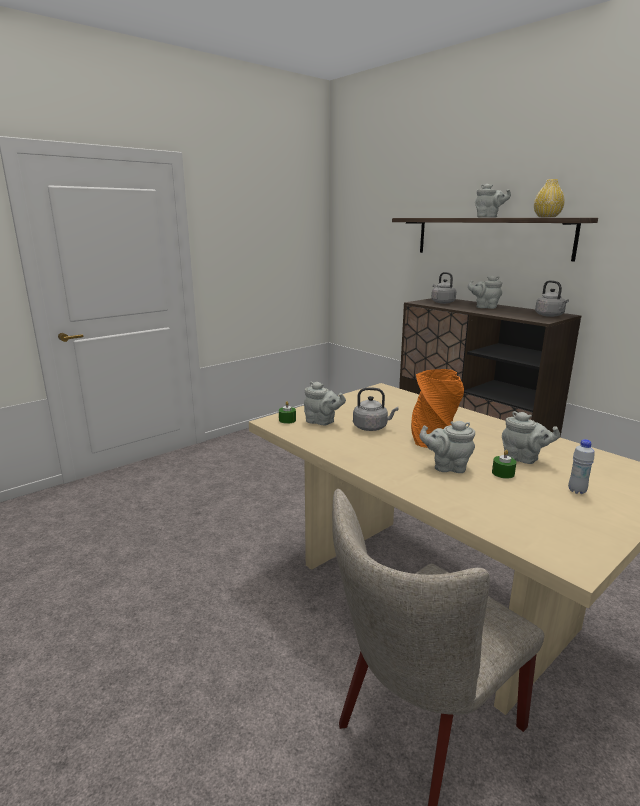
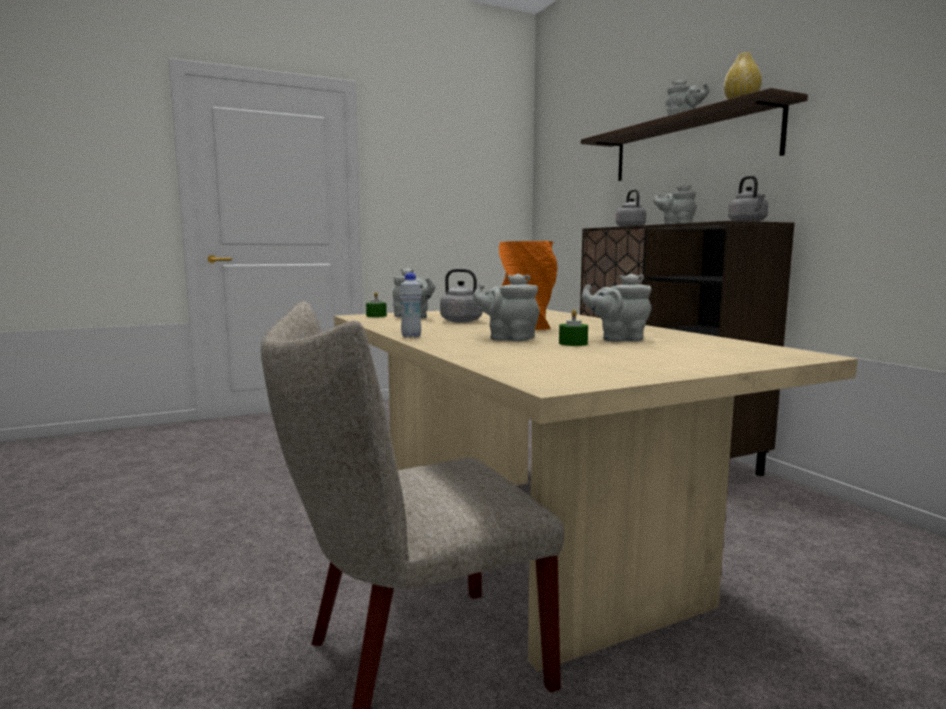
camera: 15 degrees right, 10 degrees down
grey teapot [502,411,560,464] -> grey teapot turned 135 degrees clockwise [582,273,651,342]
white bottle [568,439,595,494] -> white bottle moved to [400,273,421,338]

